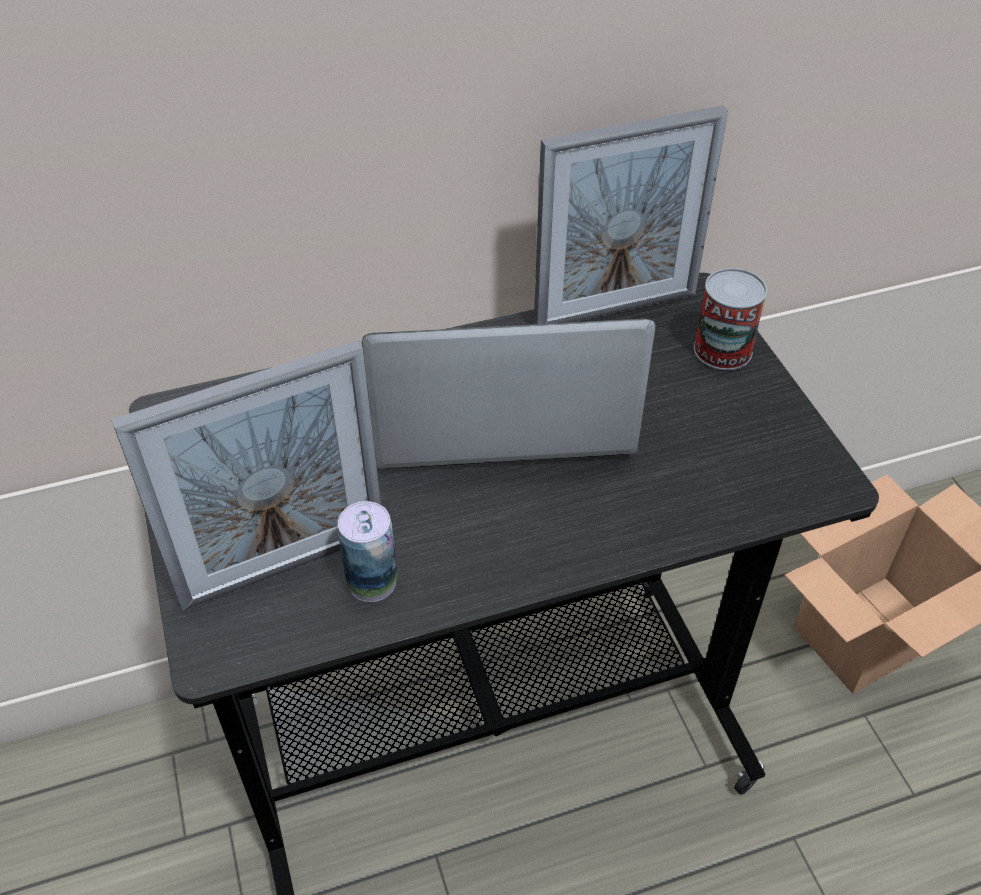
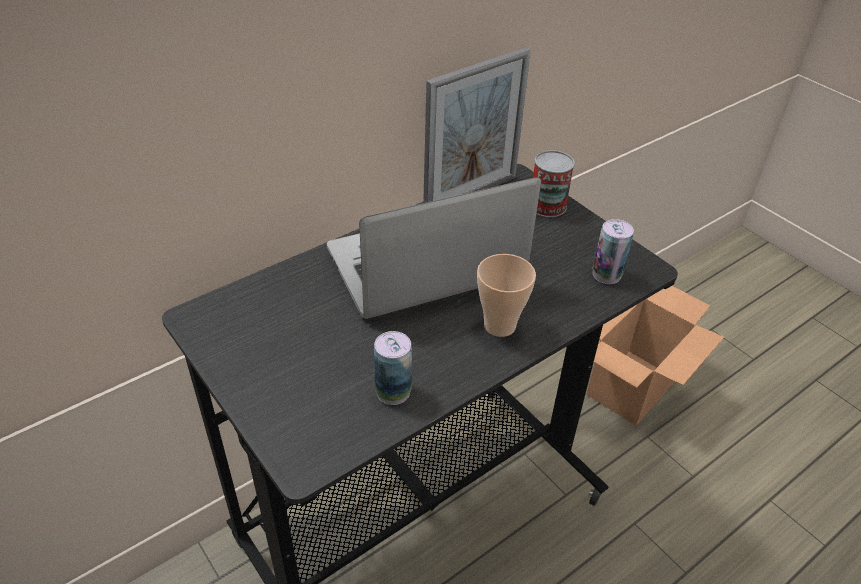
camera: 20 degrees left, 5 degrees down
picture frame [111,340,381,611] -> none
none -> cup [477,254,536,337]
none -> can [593,219,634,284]

